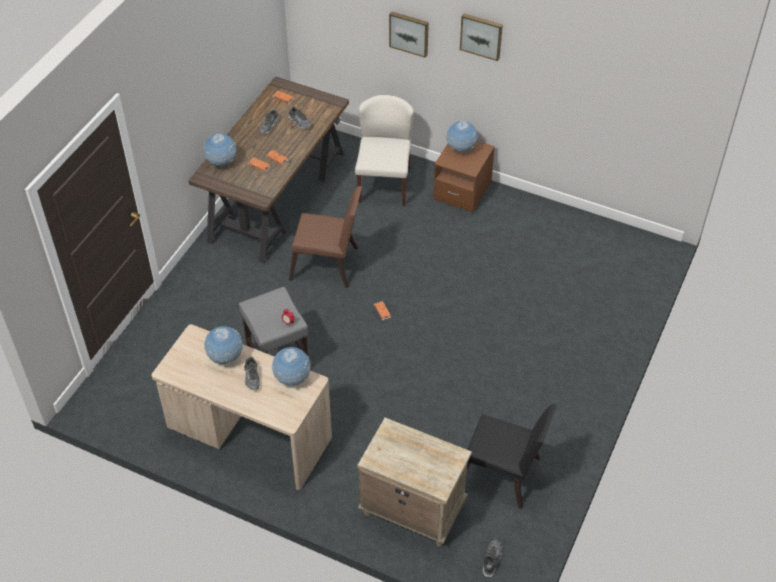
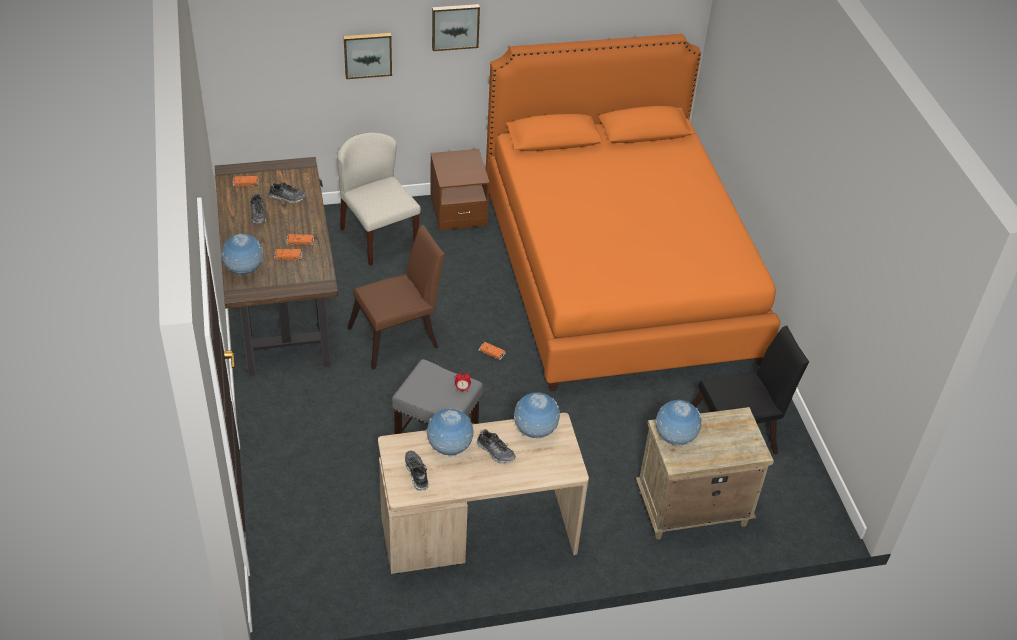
camera: 40 degrees left, 5 degrees down
globe [447,121,478,152] -> globe moved to [656,400,702,445]
shoe [483,540,502,577] -> shoe moved to [405,451,429,491]
none -> orange bed [486,34,780,391]

